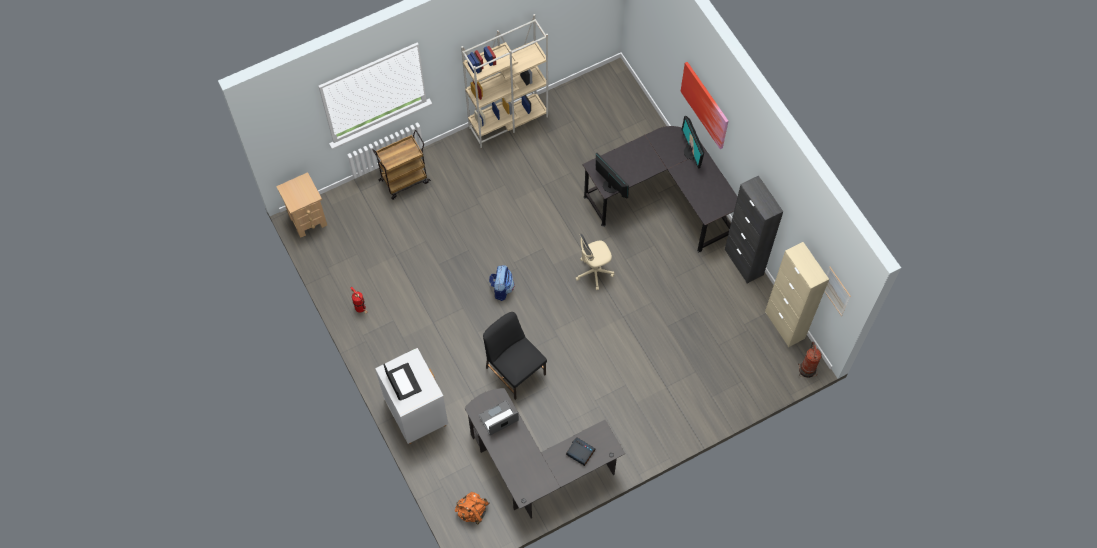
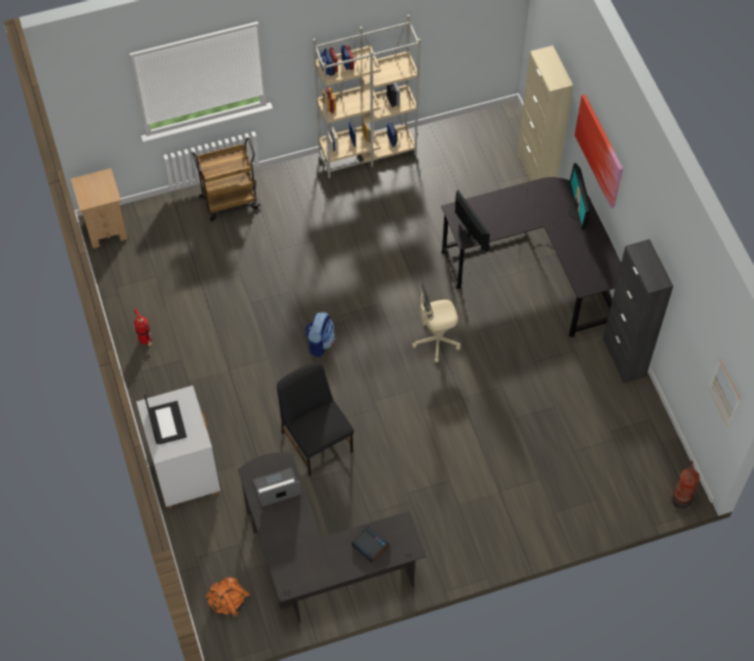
camera: 10 degrees right, 5 degrees down
beige cabinet [765,242,829,347] -> beige cabinet moved to [517,45,573,181]

